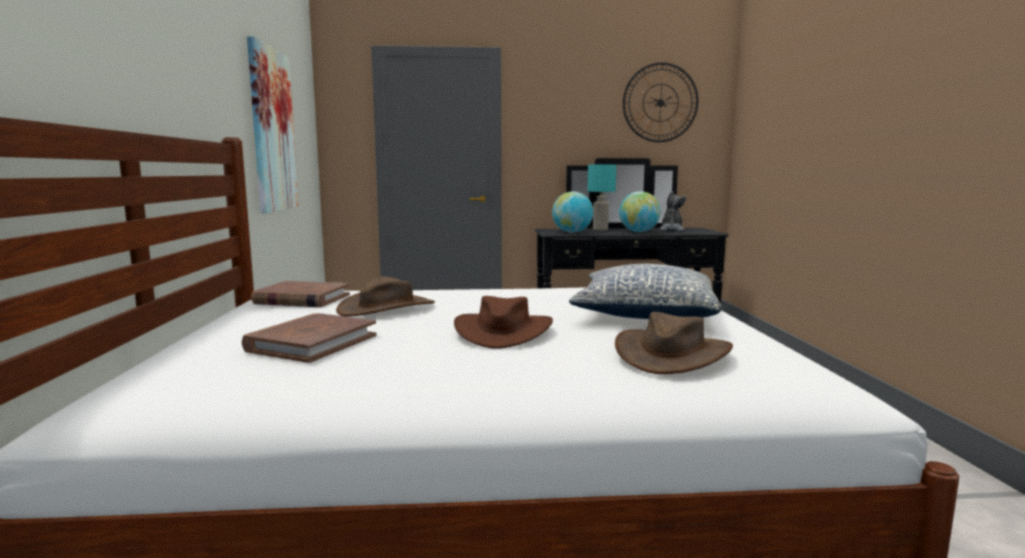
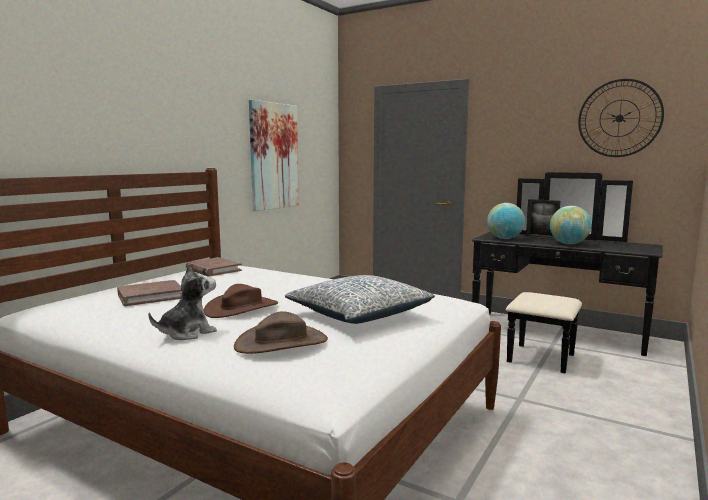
camera: 35 degrees right, 0 degrees up
brown hat [336,276,435,316] -> none
turquoise table lamp [587,165,616,231] -> picture frame [526,199,560,240]
plush toy [659,190,687,231] -> plush toy moved to [149,264,217,340]

